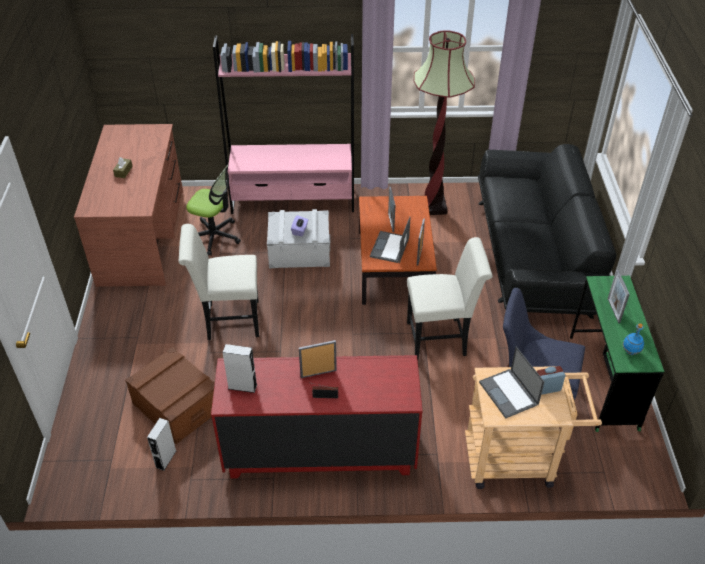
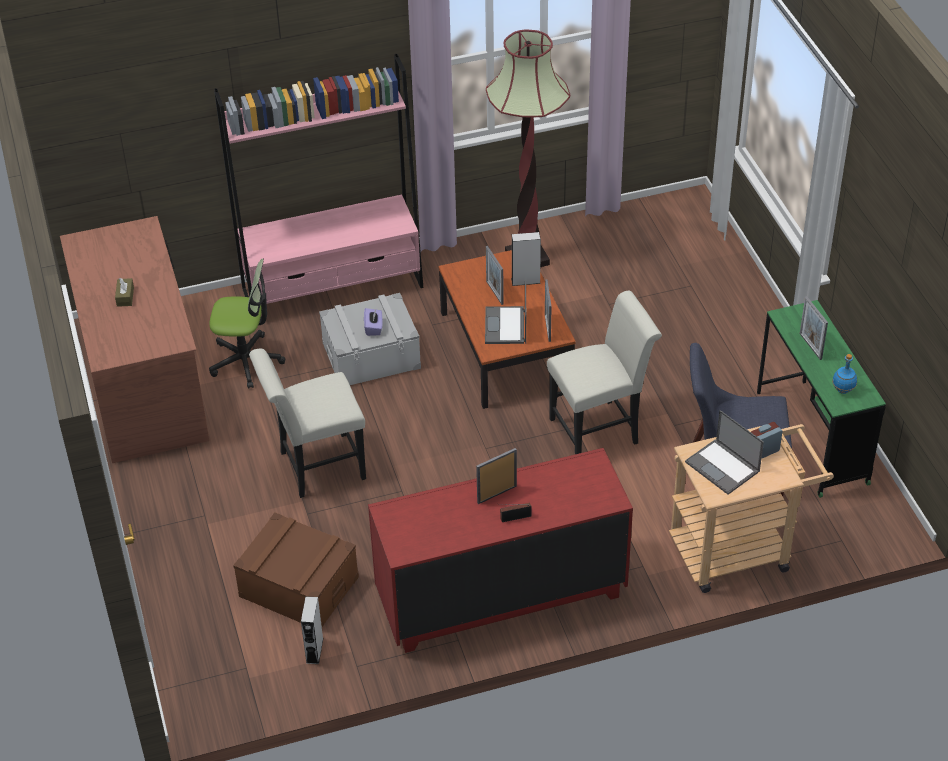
camera: 15 degrees left, 0 degrees up
grey speaker [222,344,257,393] -> grey speaker moved to [511,232,541,286]
black sofa [478,144,617,319] -> none

